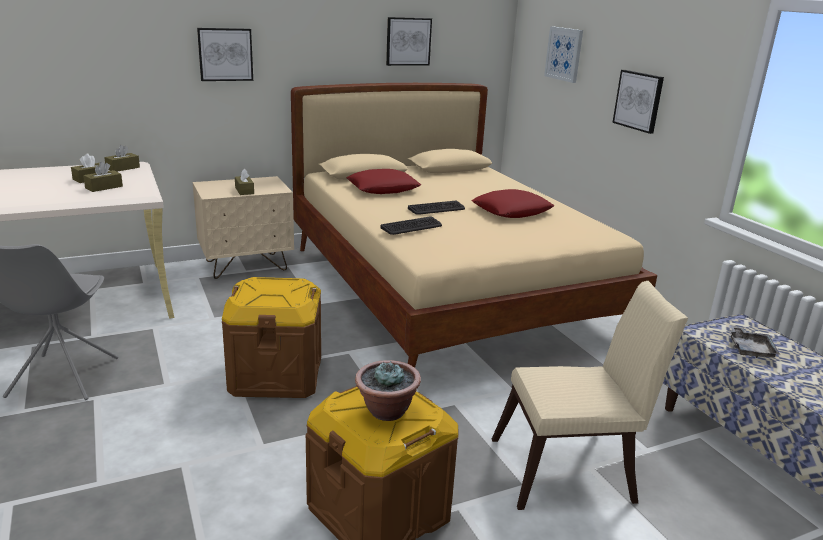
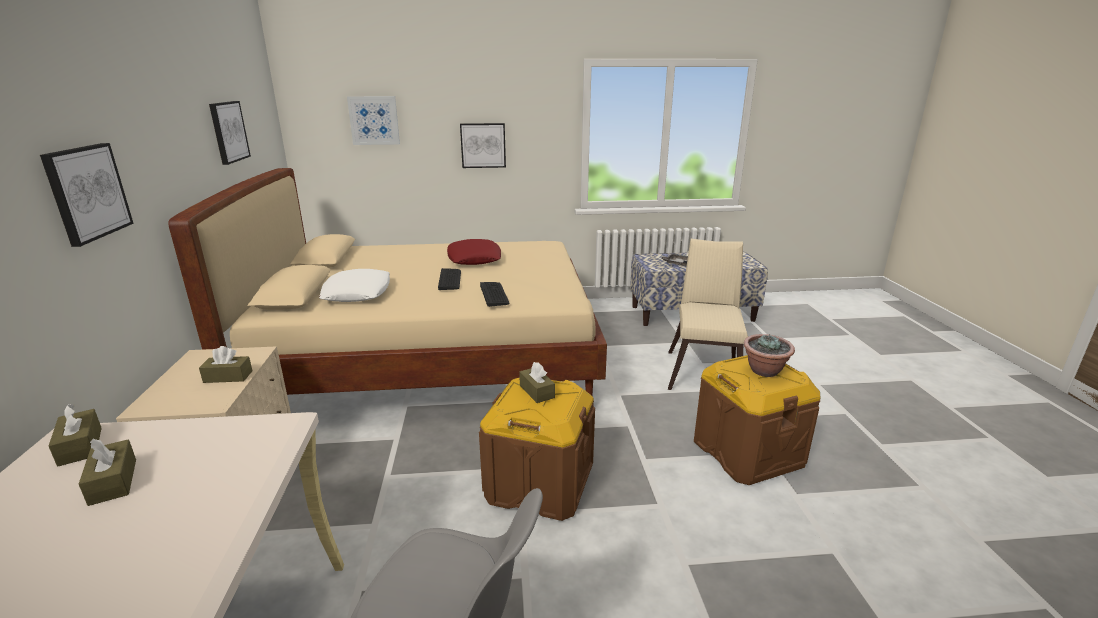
camera: 70 degrees left, 0 degrees up
brown tissue box [83,162,123,192] -> brown tissue box moved to [519,362,555,403]
red pillow [347,169,421,194] -> white pillow [319,269,390,302]

